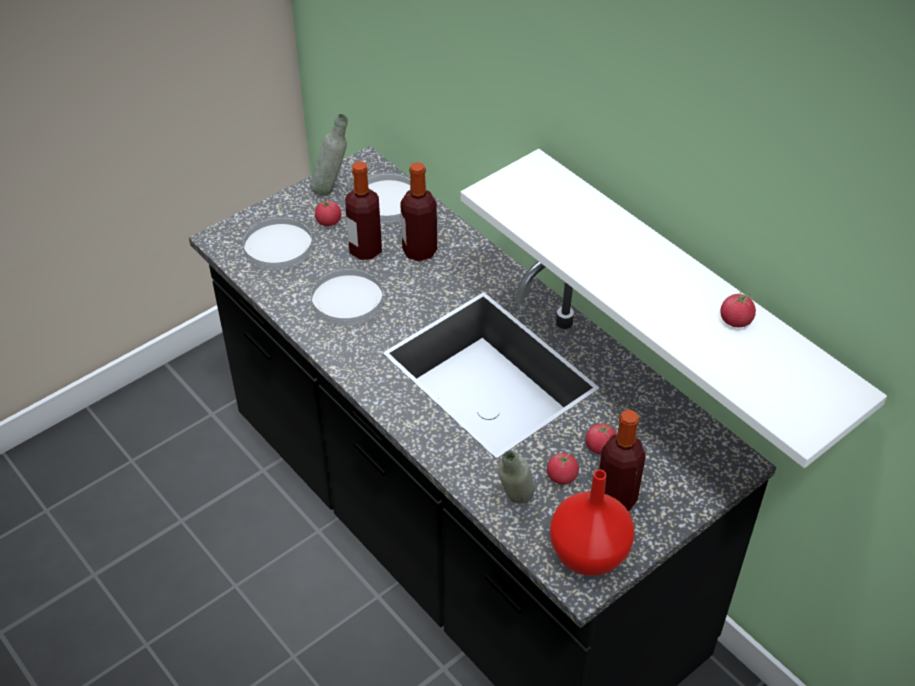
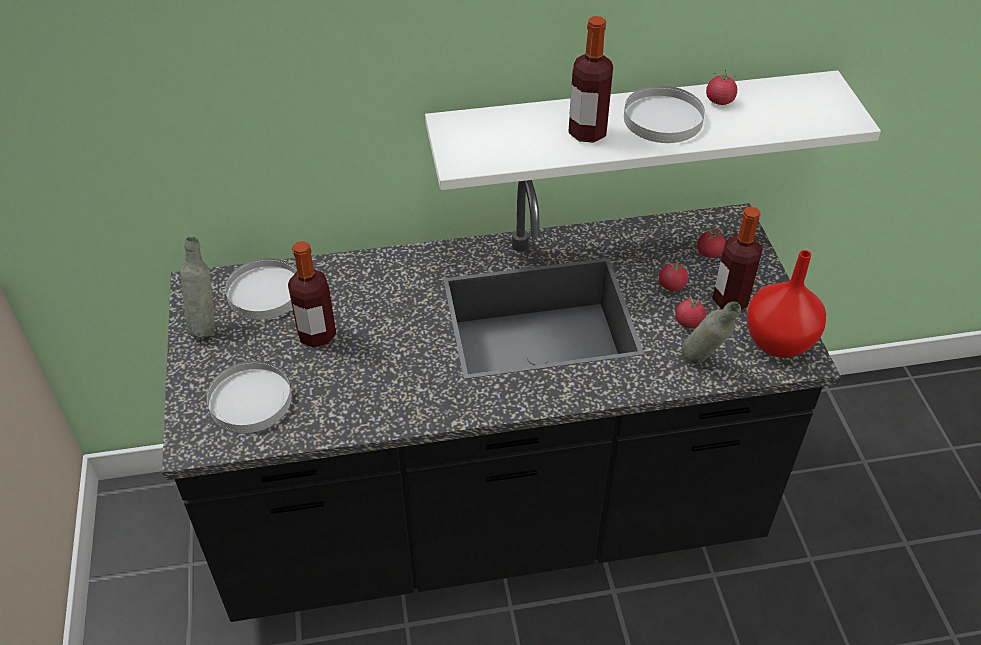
camera: 60 degrees left, 0 degrees up
white plate [311,267,383,326] -> white plate moved to [624,86,705,143]
tomato [315,198,341,226] -> tomato moved to [697,230,726,258]
bottle [400,162,437,262] -> bottle moved to [568,16,613,143]

